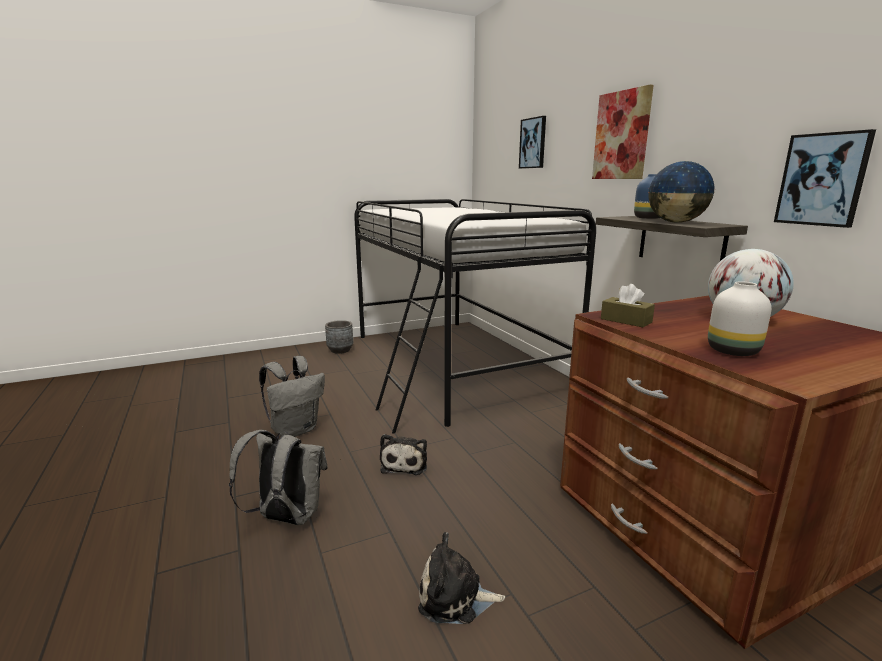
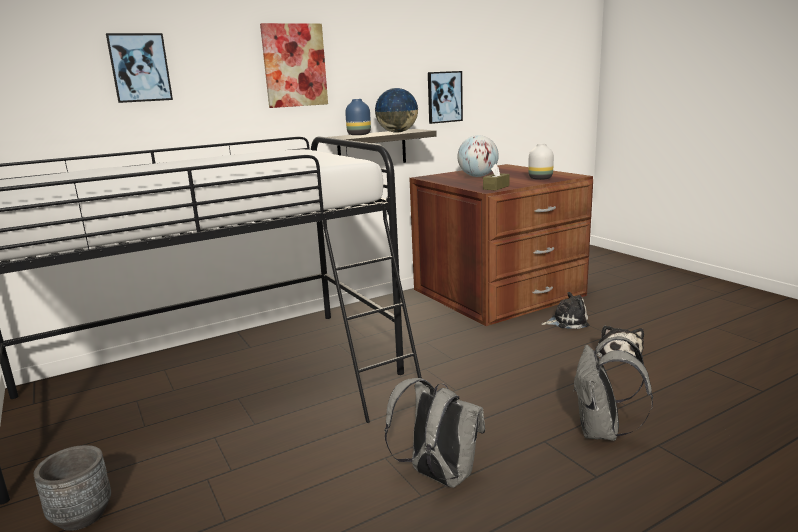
camera: 95 degrees left, 0 degrees up
plush toy [380,434,427,475] -> plush toy moved to [541,292,589,329]

